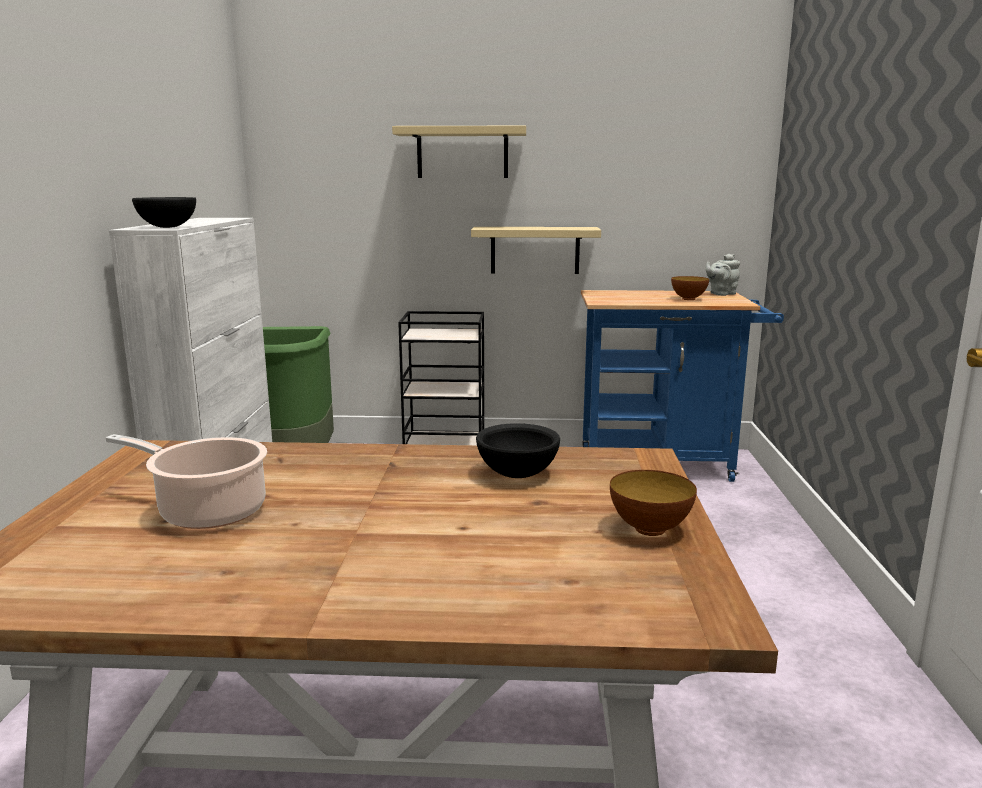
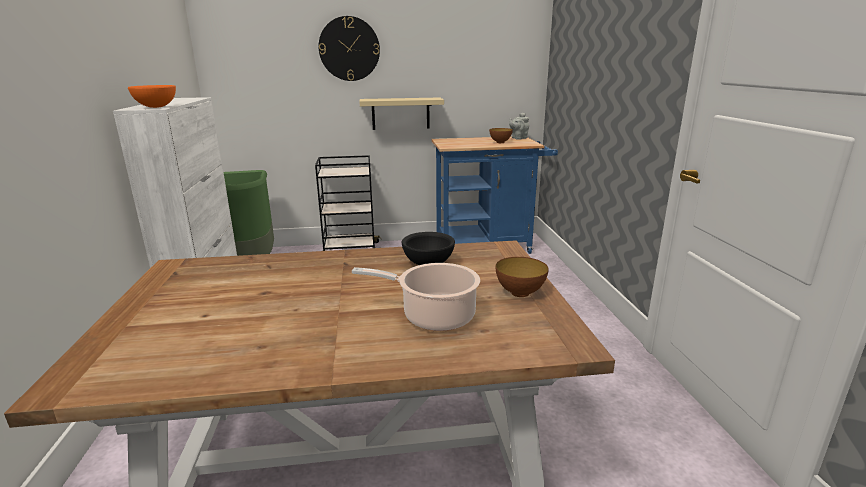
camera: 10 degrees left, 5 degrees up
cooking pot [105,434,267,529] -> cooking pot moved to [352,263,480,331]
black bowl [132,197,196,228] -> orange bowl [128,85,176,108]
beige shelf [392,126,526,178] -> wall clock [319,16,380,81]

